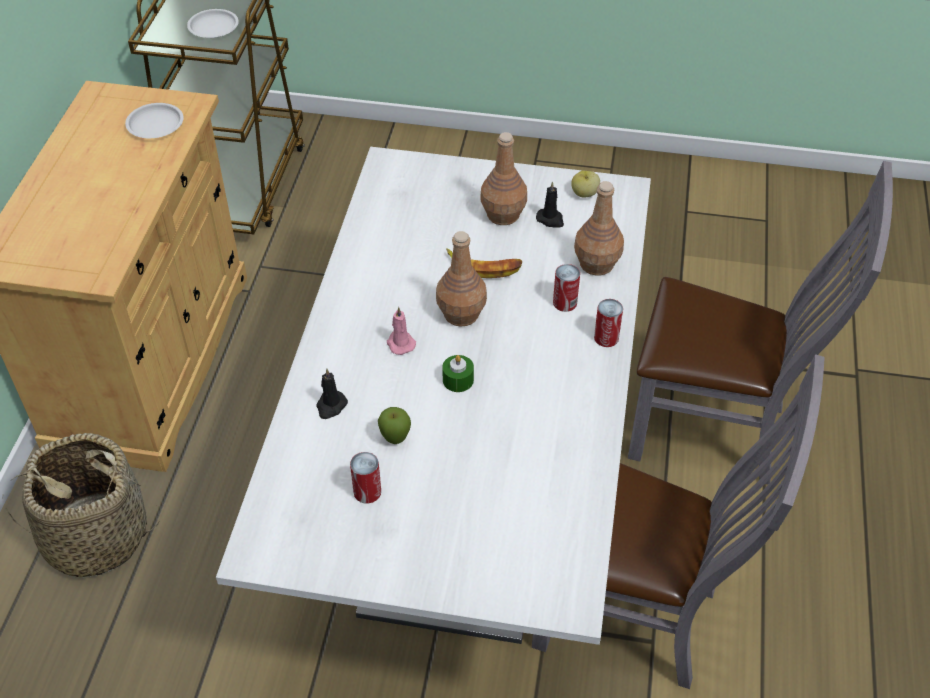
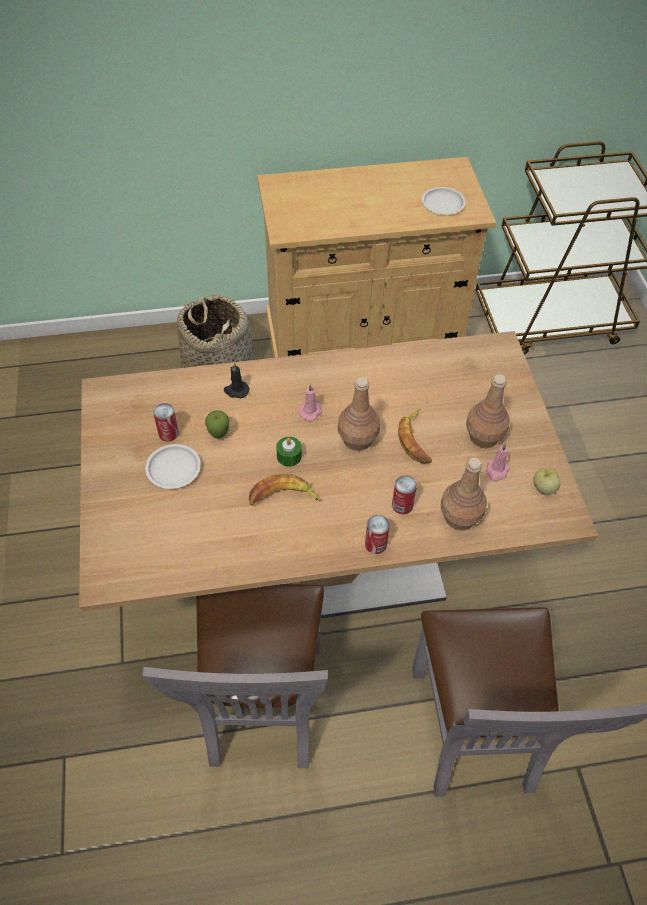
camera: 70 degrees right, 5 degrees up
white plate [187,9,239,38] -> white plate moved to [145,444,201,489]
white dining table [216,147,651,645] -> brown dining table [79,331,598,618]
black candle [536,181,564,228] -> pink candle [486,443,510,482]
none -> banana [249,474,321,505]

